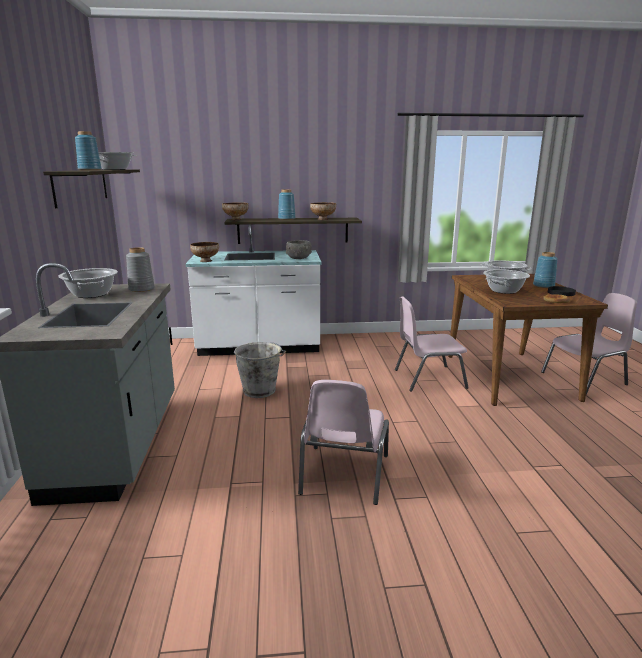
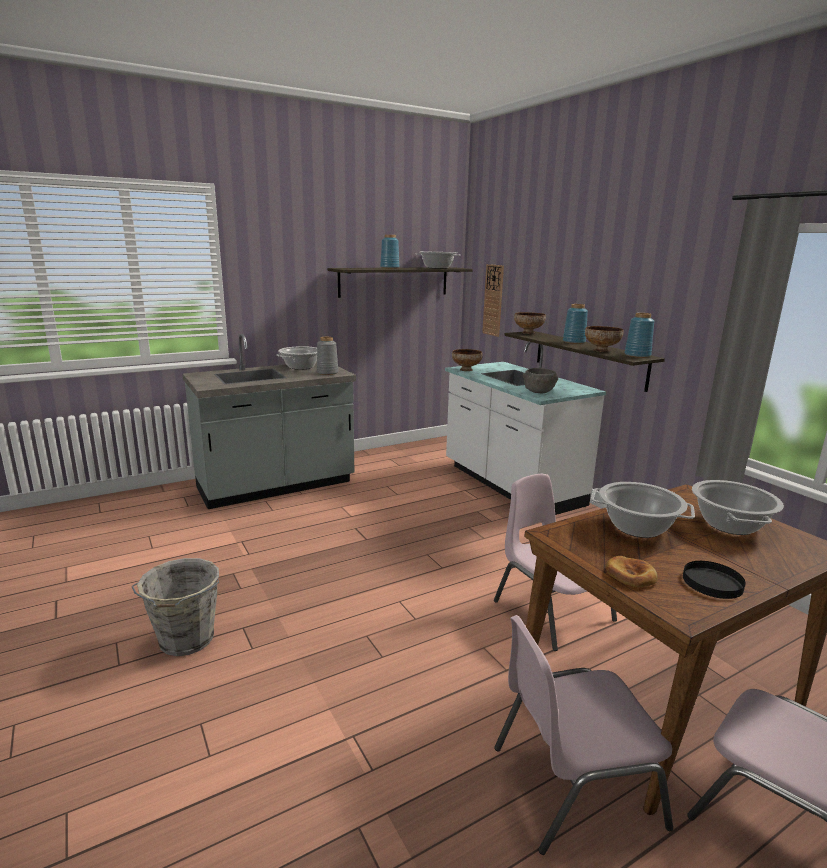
camera: 65 degrees right, 0 degrees up
grey bucket [234,342,286,398] -> grey bucket moved to [132,558,219,656]
pink chair [298,380,389,505] -> pink chair moved to [494,615,673,855]
blue vase [533,252,558,288] -> blue vase moved to [624,313,654,358]
none -> wall clock [482,264,504,337]

